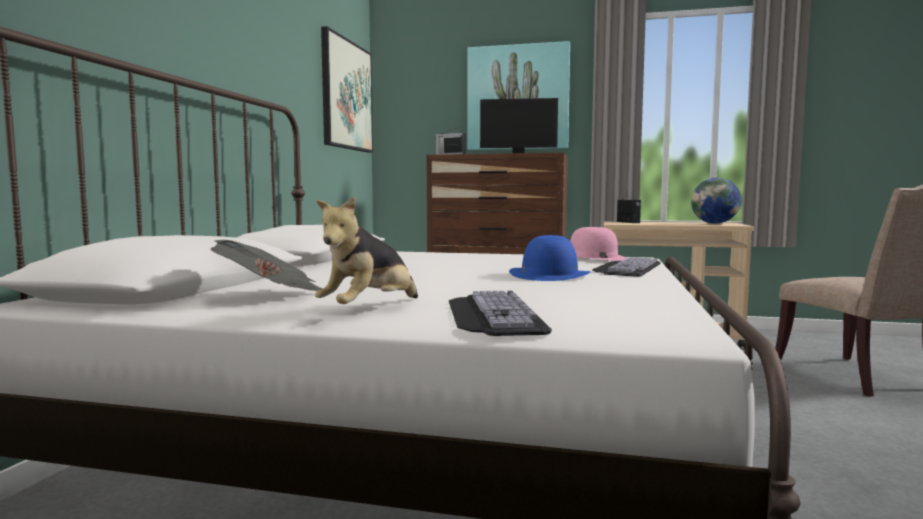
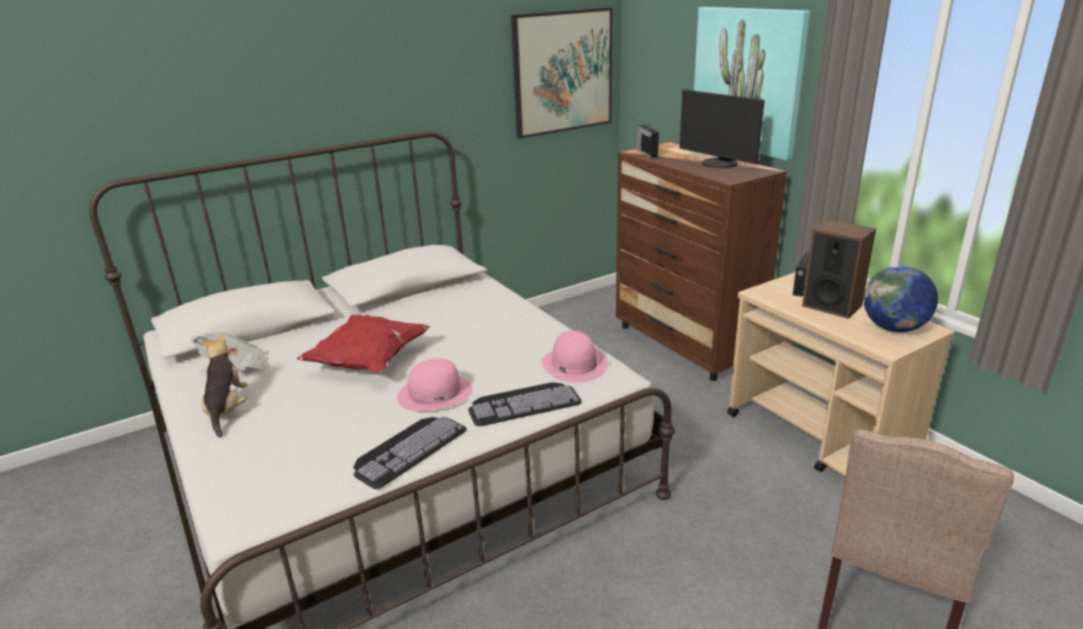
camera: 45 degrees right, 20 degrees up
plush toy [315,196,418,304] -> plush toy turned 90 degrees clockwise [201,334,248,438]
keyboard [449,291,552,336] -> keyboard moved to [353,416,467,489]
blue hat [509,235,591,281] -> pink hat [397,359,473,411]
none -> red pillow [297,315,430,373]
none -> speaker [802,219,876,319]

